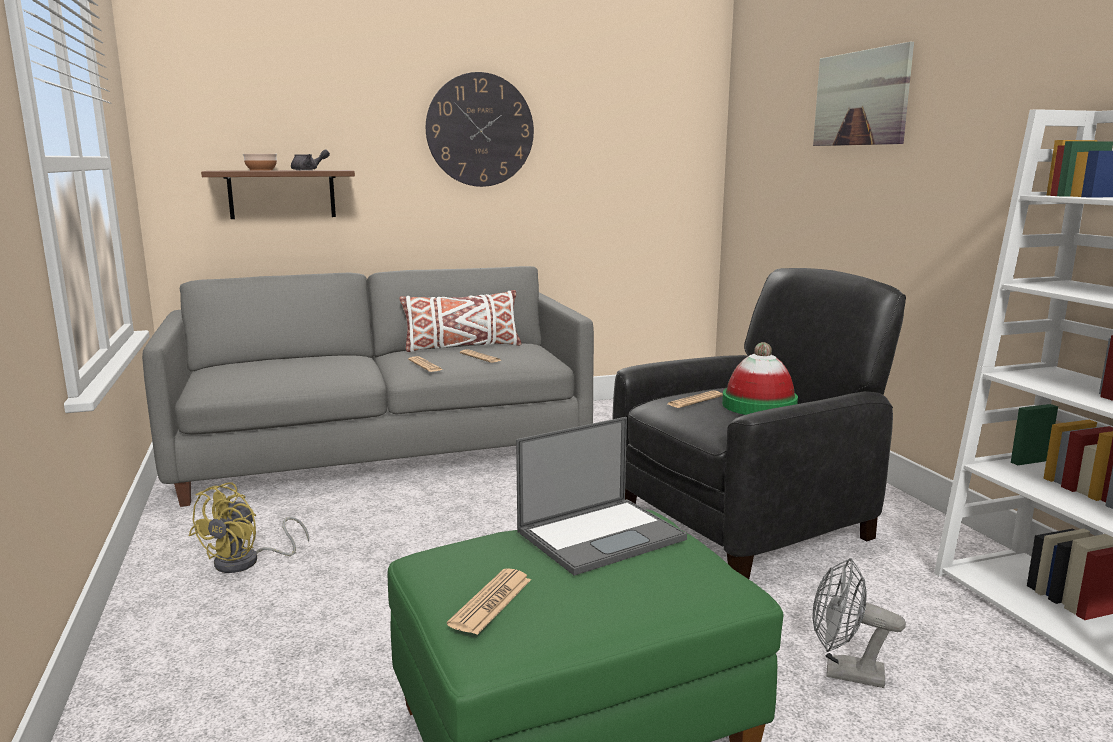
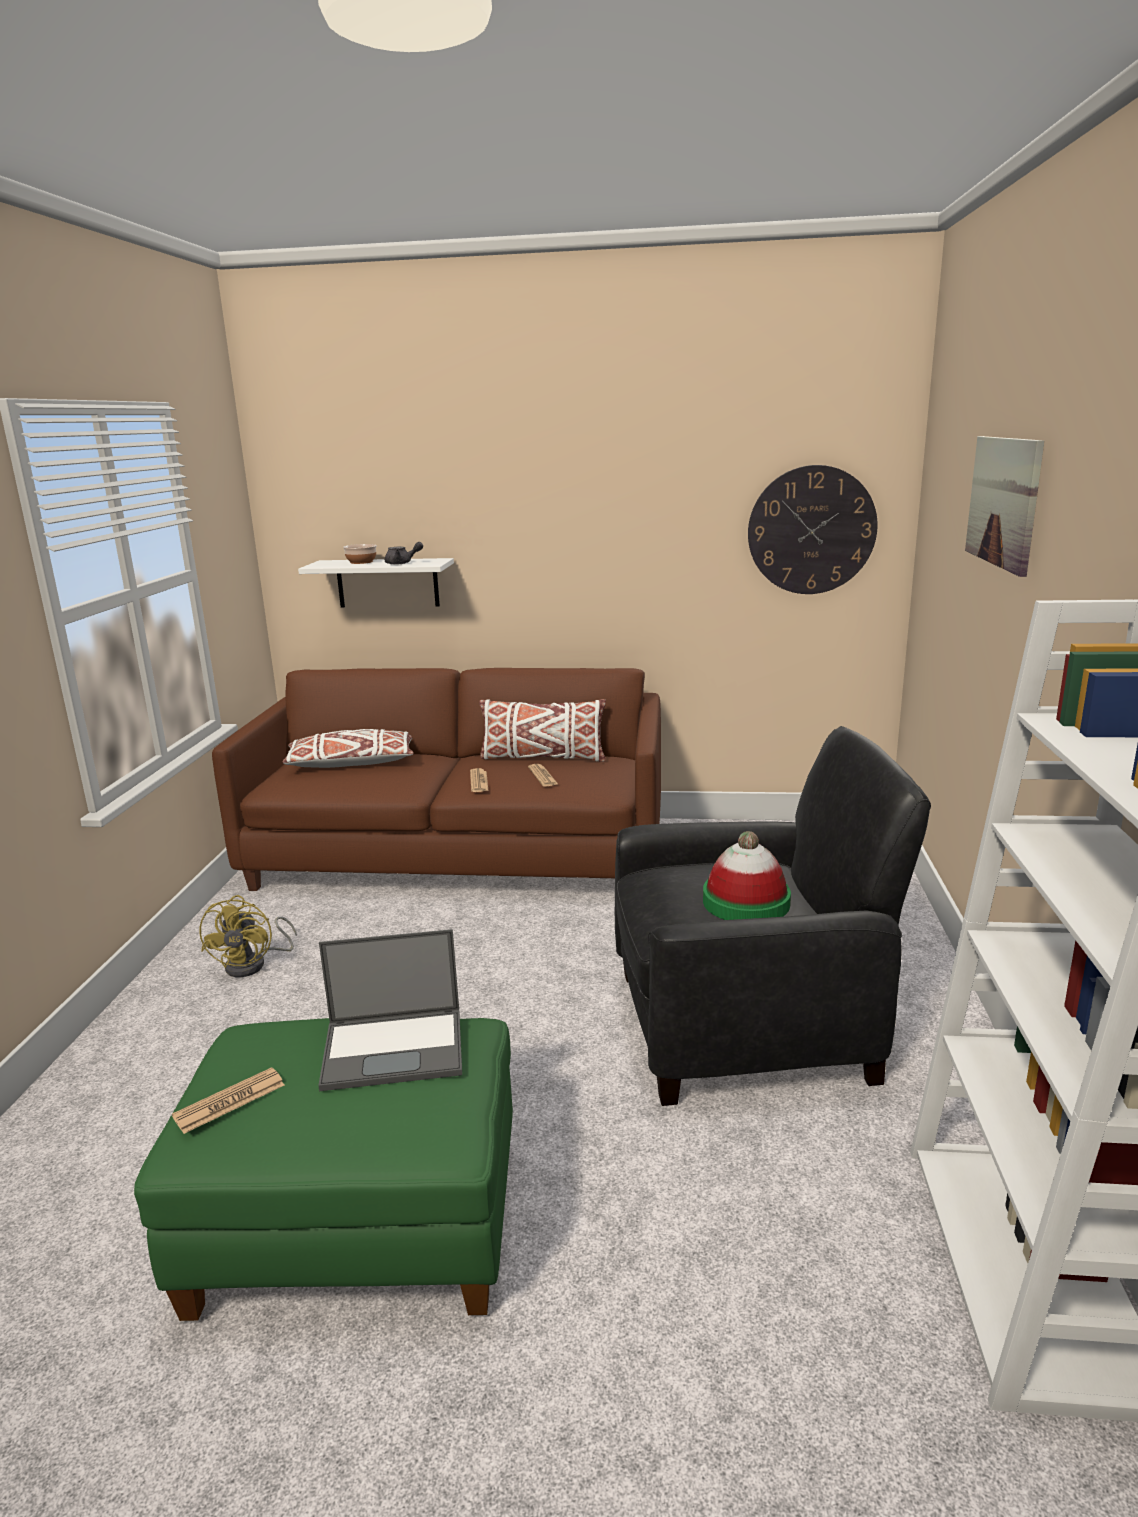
camera: 25 degrees right, 5 degrees up
grey sofa [142,266,594,507] -> brown sofa [212,668,661,891]
yellow fan [189,482,309,573] -> yellow fan turned 45 degrees counterclockwise [200,895,297,977]
brown shelf [201,170,355,219] -> white shelf [298,558,454,608]
wall clock [426,72,534,187] -> wall clock moved to [748,465,878,594]
newspaper [668,390,723,408] -> none
grey fan [813,558,906,688] -> none
none -> white pillow [282,729,414,768]

